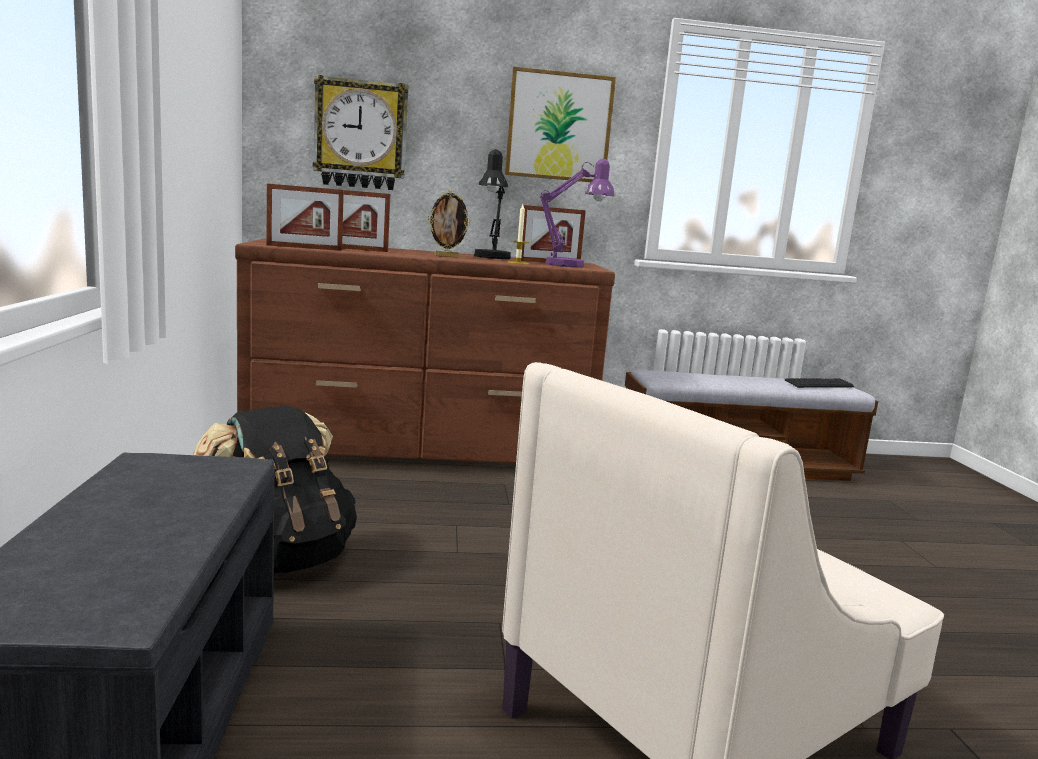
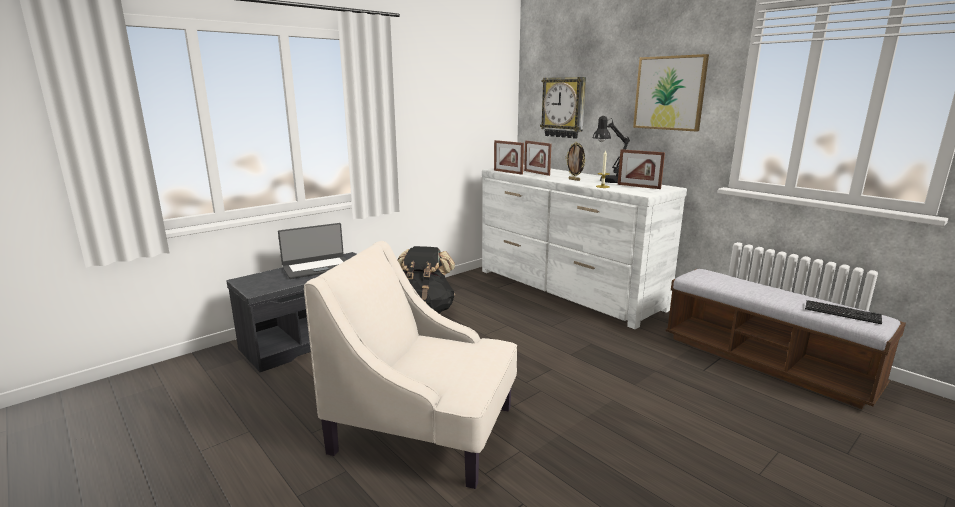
camera: 55 degrees right, 5 degrees up
brown dresser [235,239,615,463] -> white dresser [482,165,687,329]
purple table lamp [540,159,614,267] -> none
none -> laptop [278,223,347,279]

